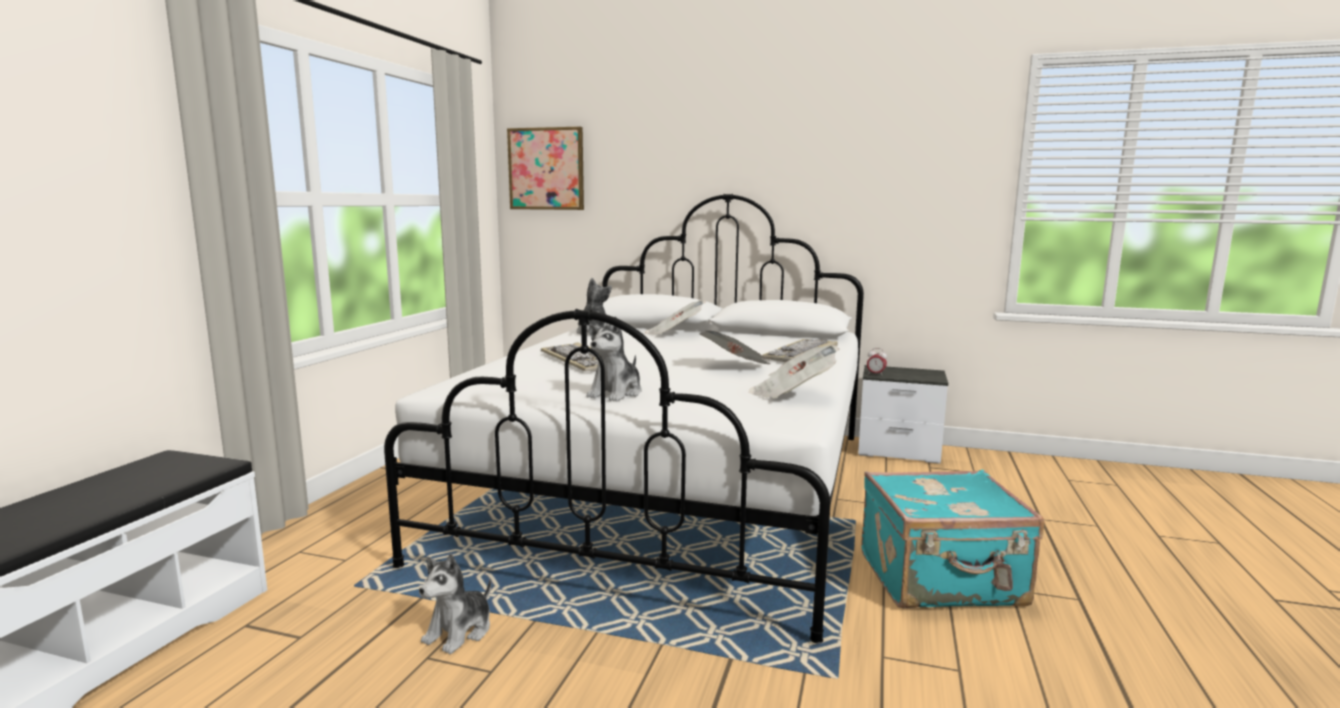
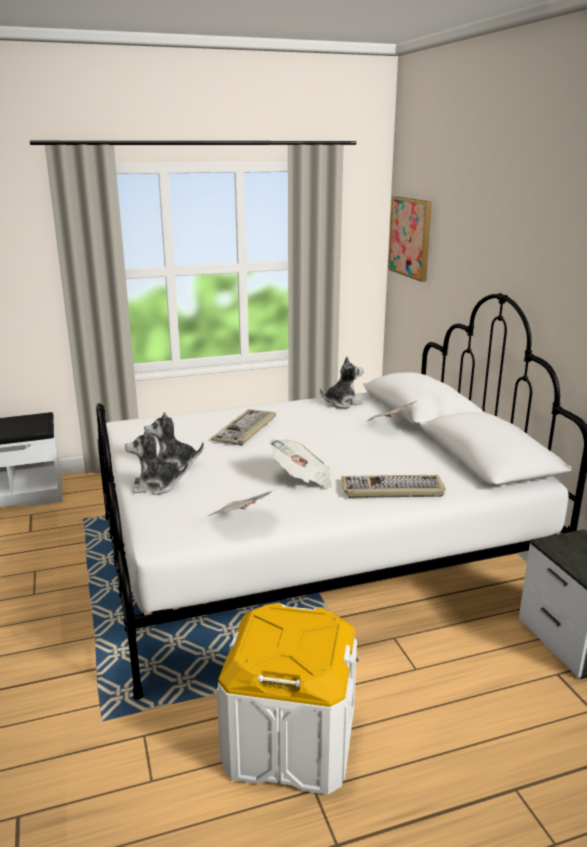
camera: 55 degrees right, 10 degrees up
plush toy [419,553,491,654] -> plush toy moved to [125,429,188,495]
turquoise suitcase [861,470,1044,608] -> white storage box [216,603,357,795]
alarm clock [867,348,887,375] -> none

